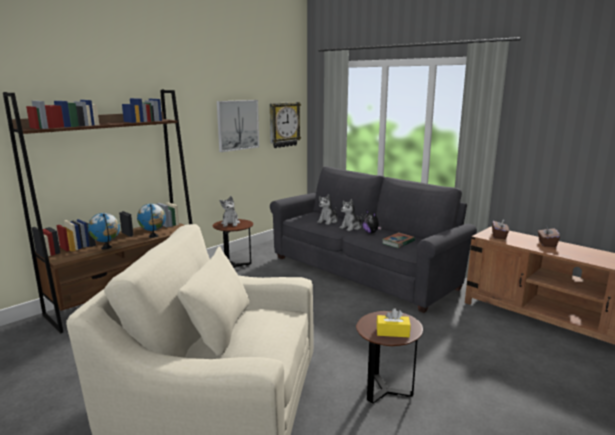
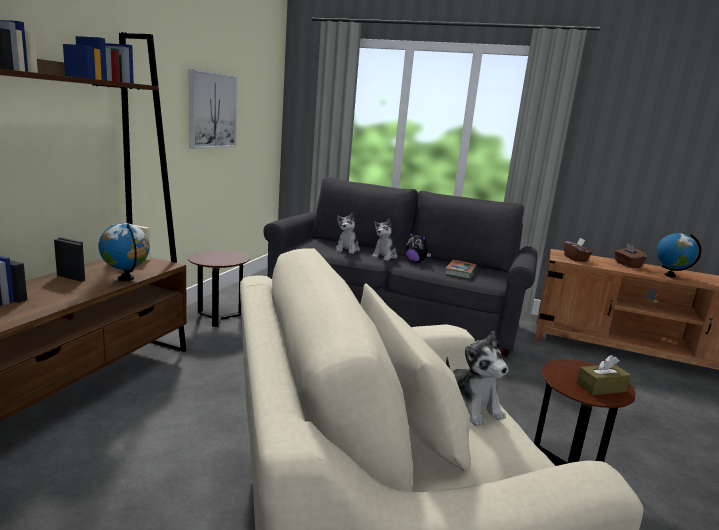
camera: 25 degrees left, 0 degrees up
globe [88,213,120,250] -> globe moved to [656,233,701,278]
plush toy [220,196,240,227] -> plush toy moved to [446,331,509,427]
wall clock [270,102,301,148] -> none
yellow tissue box [377,308,411,337] -> brown tissue box [576,355,631,395]

